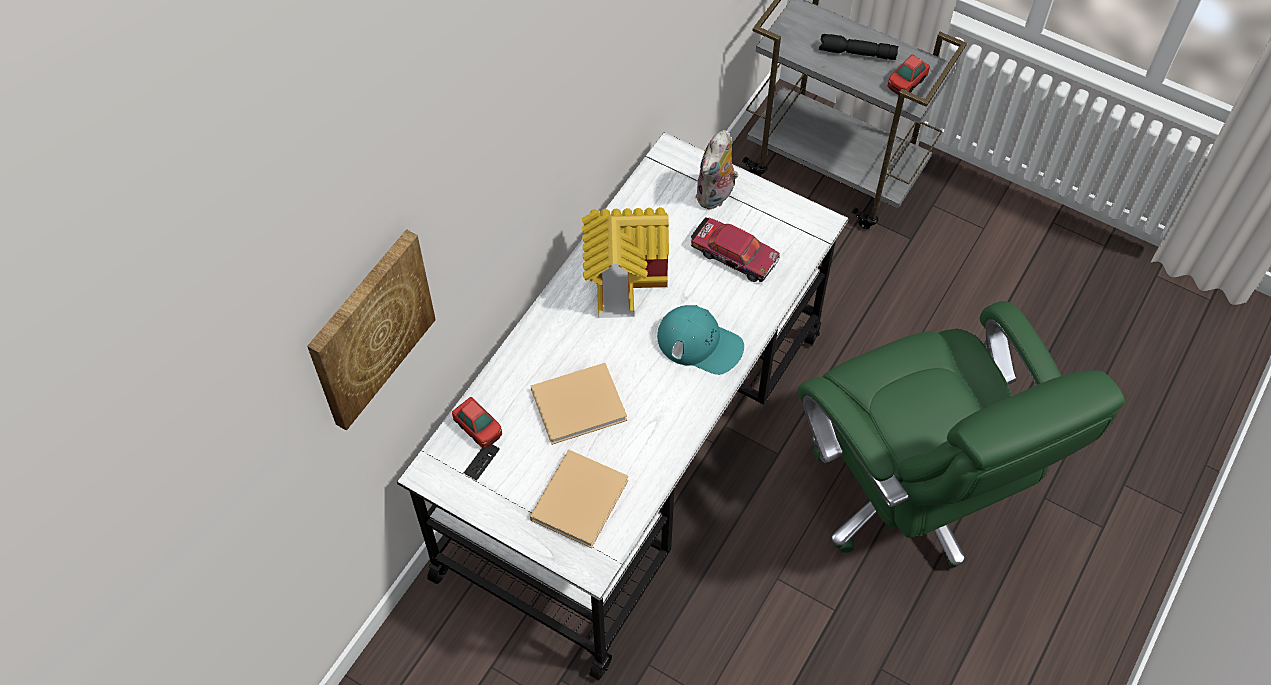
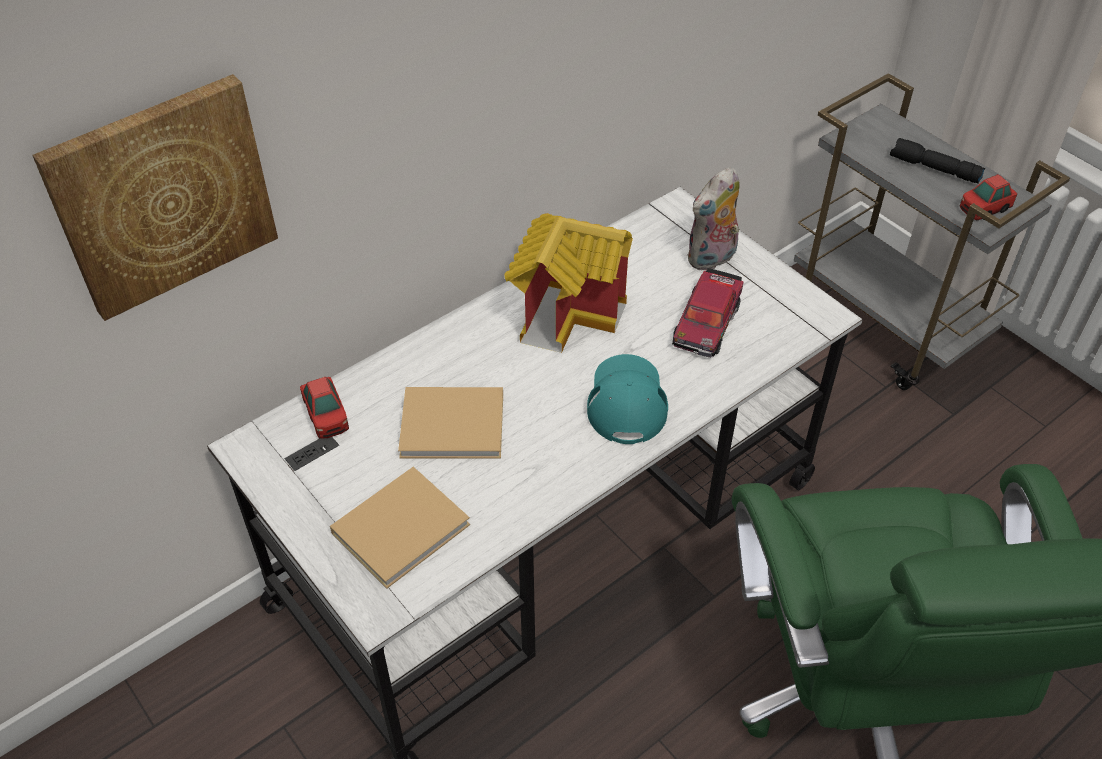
camera: 20 degrees right, 10 degrees down
turquoise cap [657,305,744,375] -> turquoise cap turned 135 degrees counterclockwise [587,354,668,444]
toy car [691,217,780,282] -> toy car turned 60 degrees clockwise [672,268,744,358]

